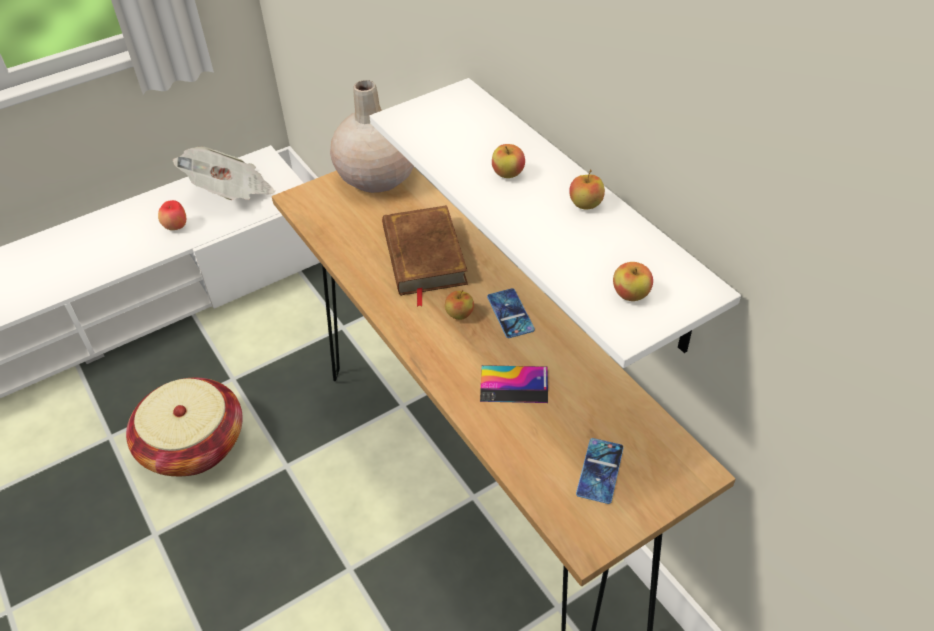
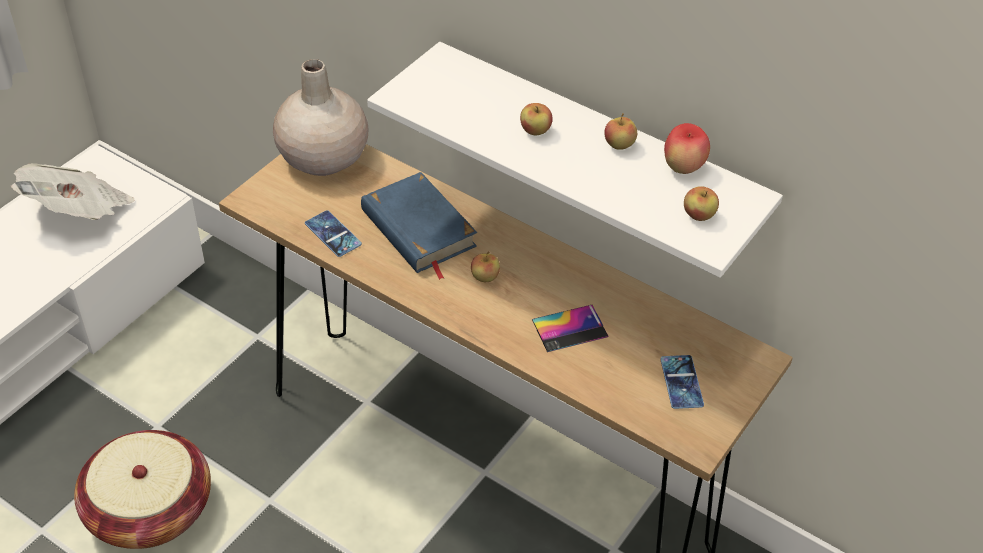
camera: 25 degrees left, 0 degrees up
apple [158,200,186,230] -> apple moved to [664,123,710,174]
brown book [382,205,468,307] -> blue book [361,172,477,280]
phone [487,288,535,338] -> phone moved to [305,210,362,257]

